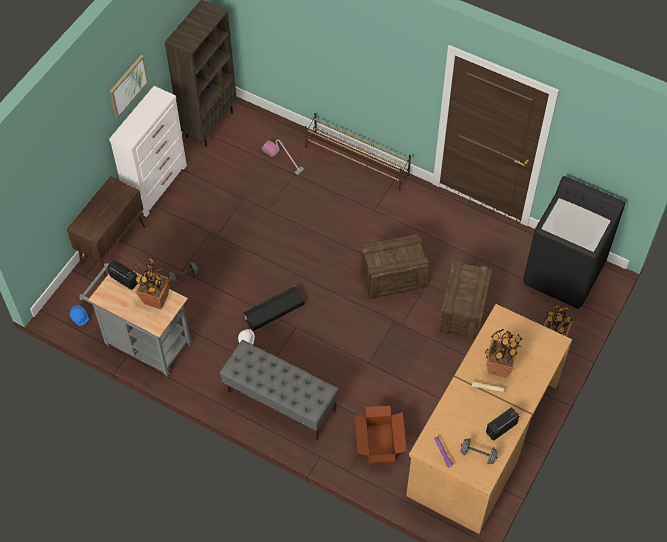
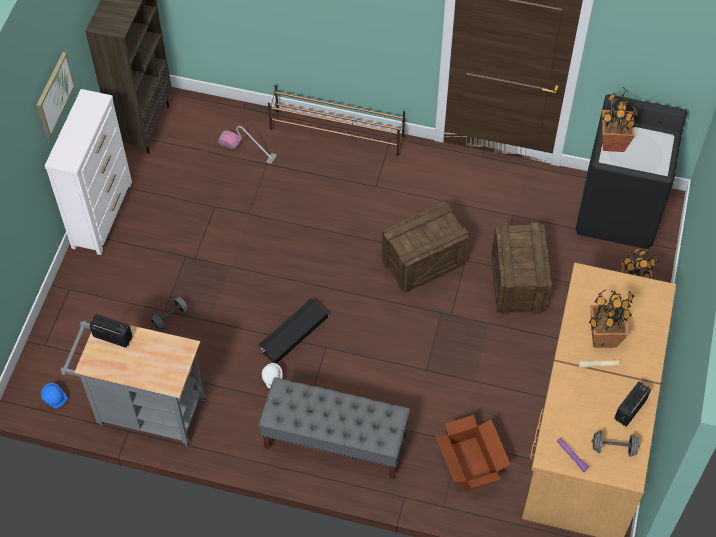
camera: 15 degrees left, 0 degrees up
brown cabinet [67,176,145,278] -> none
potted plant [134,257,171,309] -> potted plant moved to [602,87,639,152]

